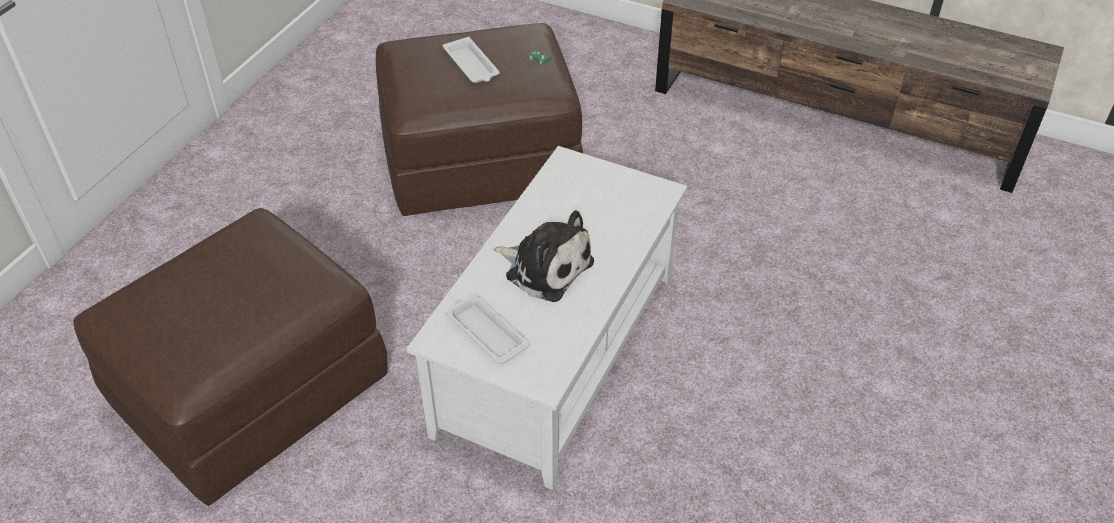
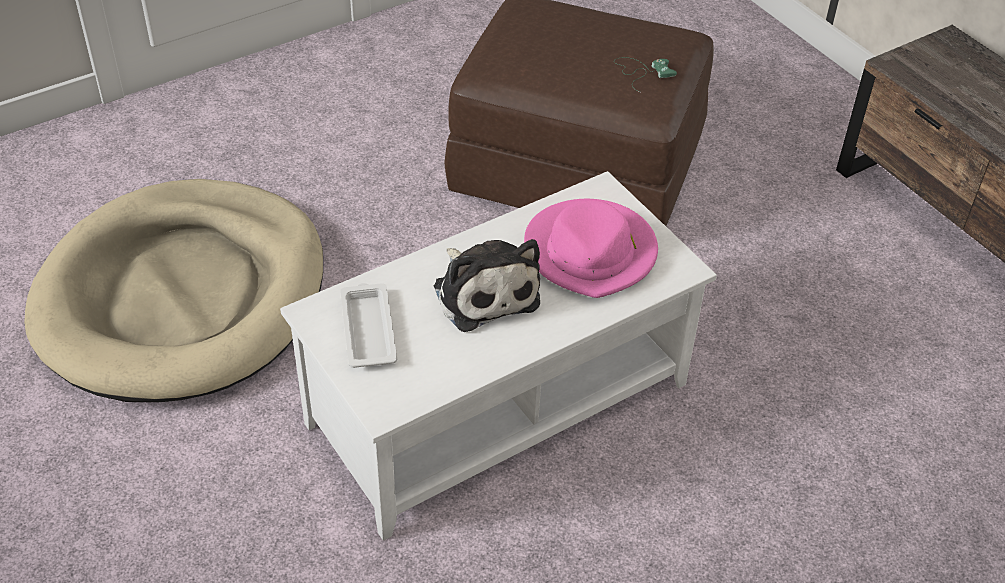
camera: 30 degrees right, 0 degrees up
brown ottoman [73,208,387,506] -> beige dog bed [24,179,323,402]
white tray [443,37,500,83] -> none
none -> pink hat [524,199,658,298]

